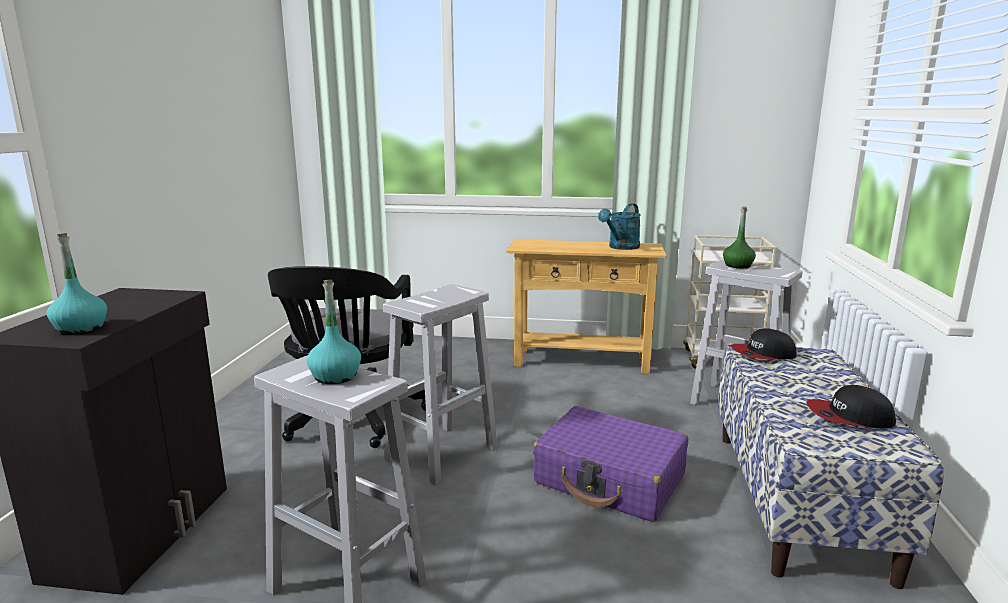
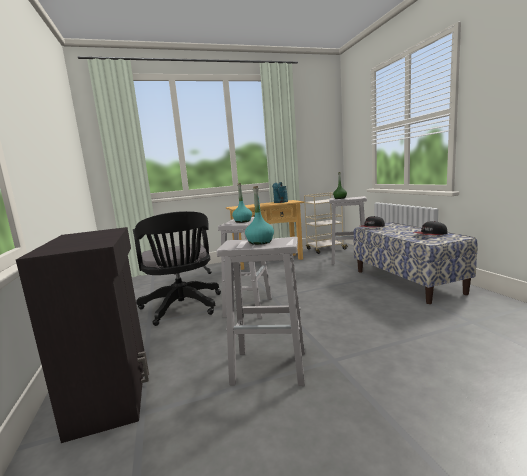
camera: 25 degrees left, 5 degrees down
turquoise bottle [47,233,107,334] -> turquoise bottle moved to [232,183,252,223]
purple suitcase [533,406,688,522] -> none

